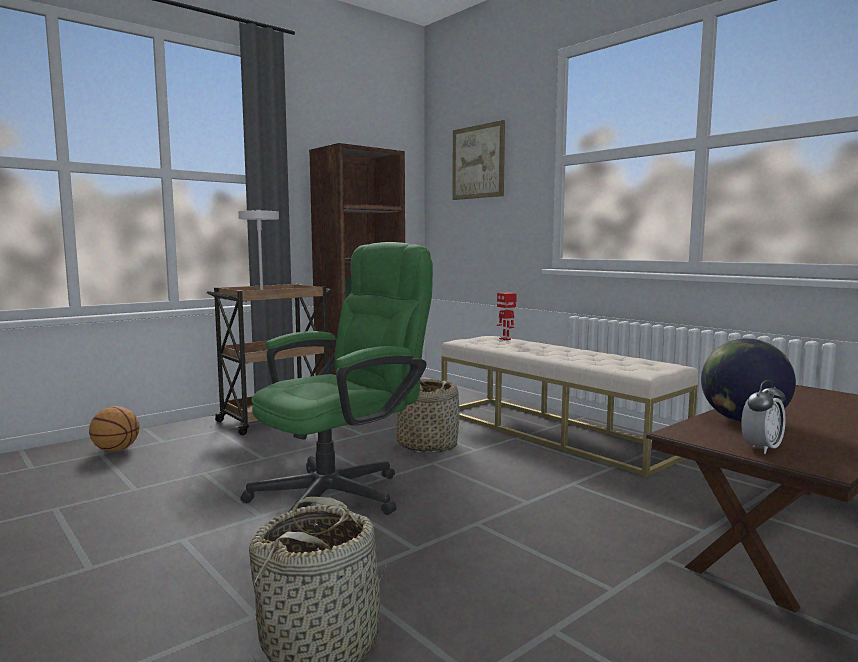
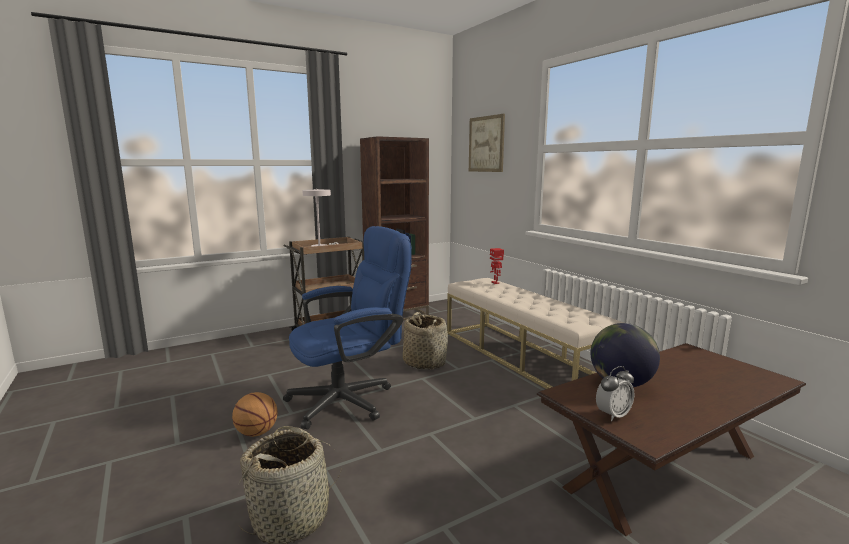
camera: 10 degrees right, 5 degrees up
basketball [89,406,140,452] -> basketball moved to [232,392,278,437]
green office chair [240,242,433,515] -> blue office chair [283,226,412,429]

